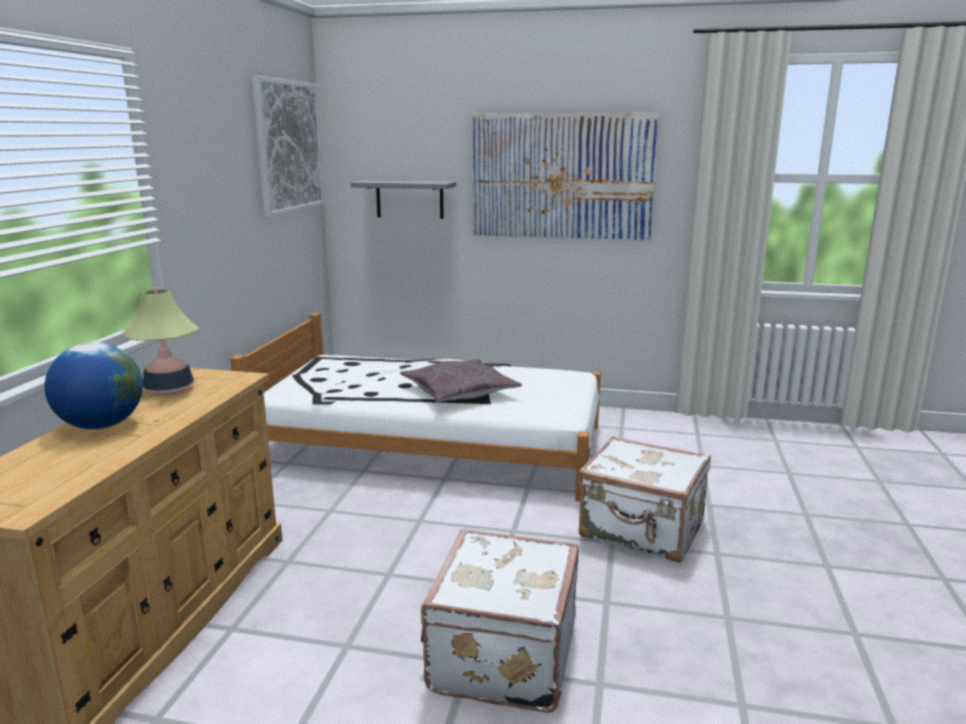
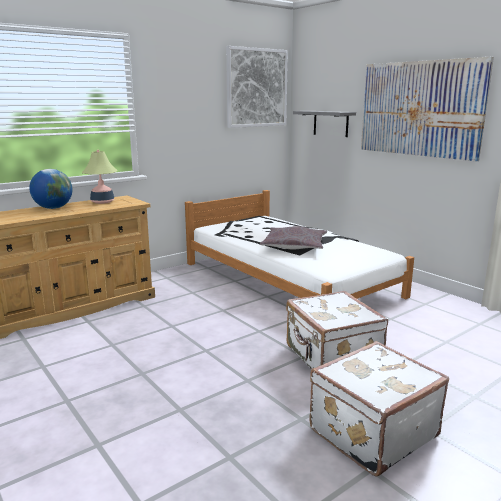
camera: 40 degrees right, 0 degrees up
white suitcase [421,529,579,713] -> white suitcase moved to [309,341,449,477]

